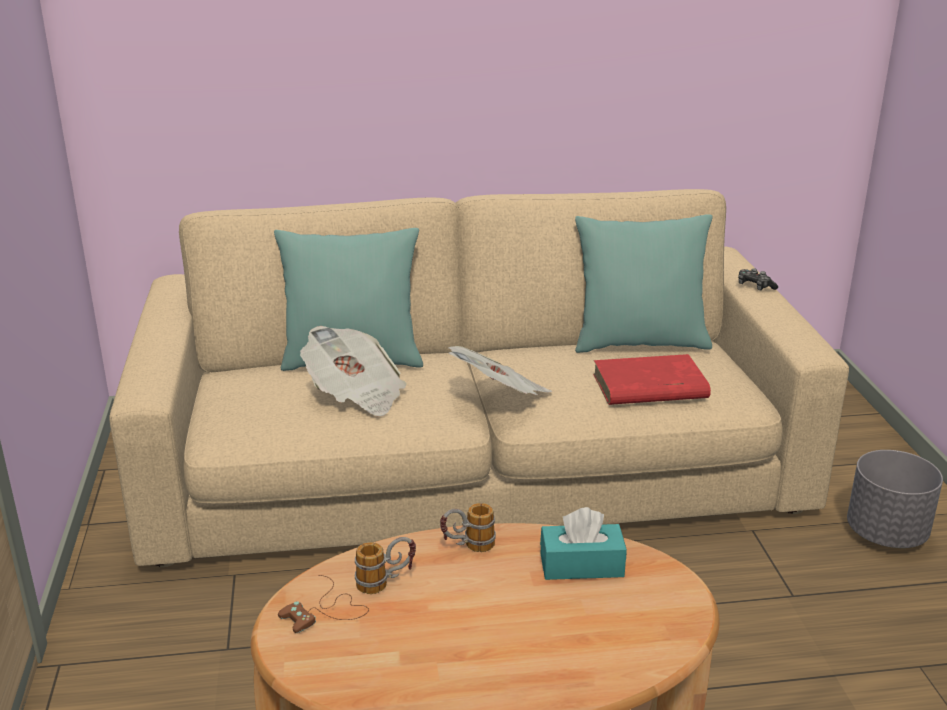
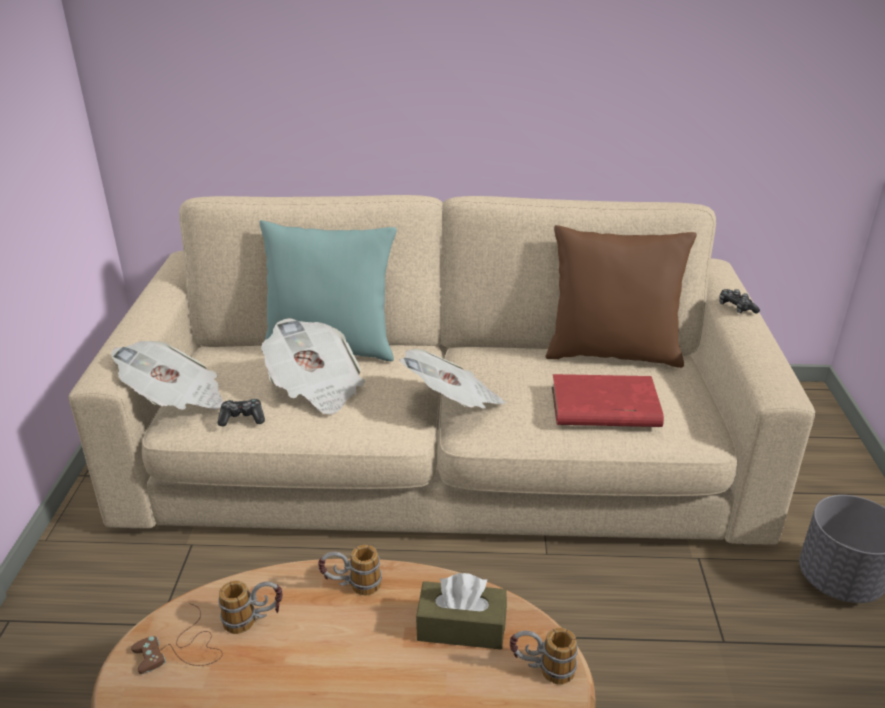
camera: 10 degrees right, 5 degrees up
turquoise tissue box [540,507,627,580] -> brown tissue box [416,573,507,649]
turquoise pillow [575,214,713,353] -> brown pillow [545,225,697,368]
none -> newspaper [111,341,223,410]
none -> game controller [218,399,265,426]
none -> mug [510,628,578,685]

